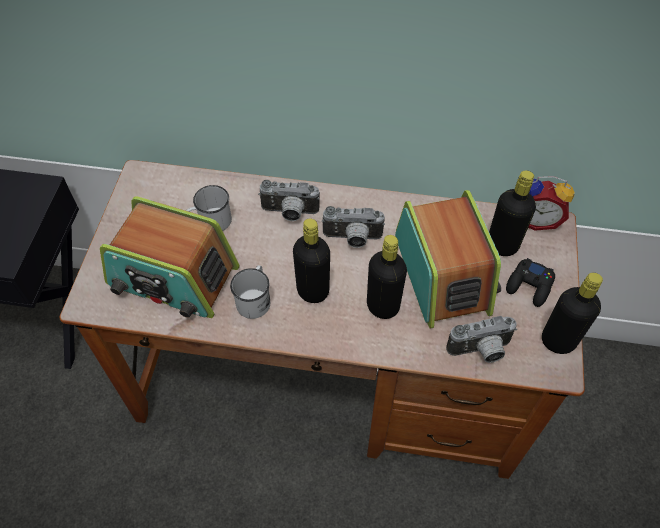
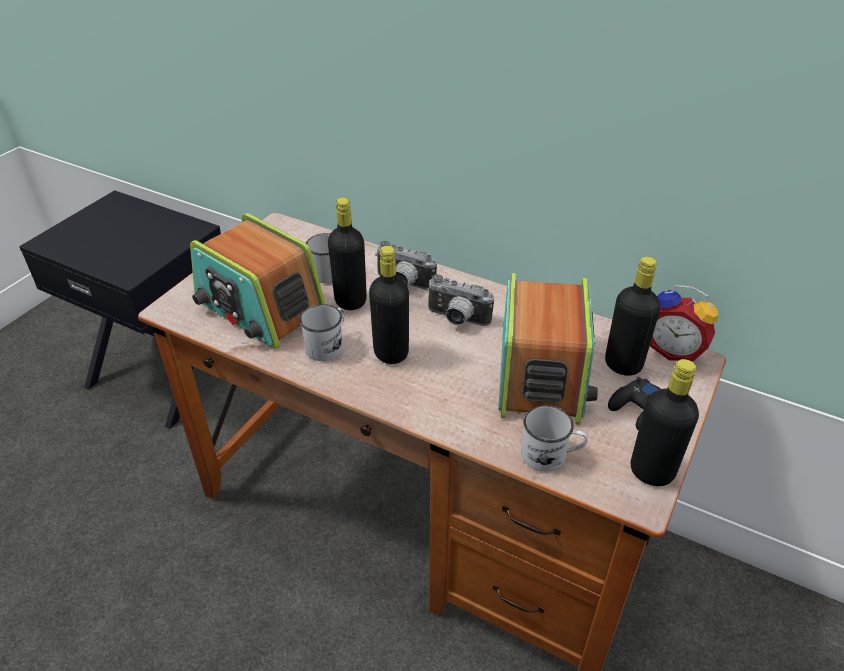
camera: 20 degrees right, 15 degrees down
black bottle [367,235,407,319] -> black bottle moved to [328,197,367,310]
camera [446,316,517,363] -> white mug [521,405,588,472]

